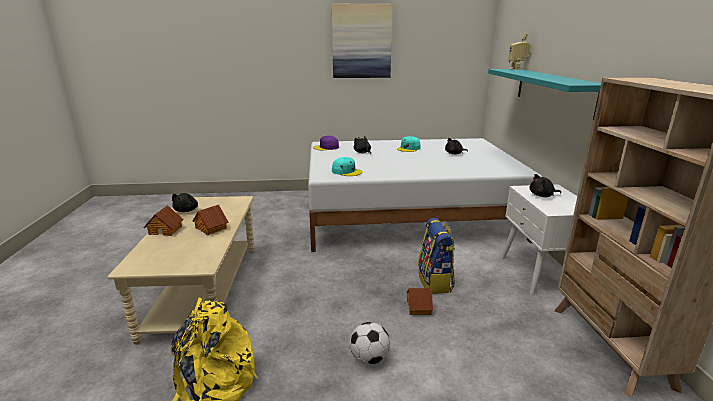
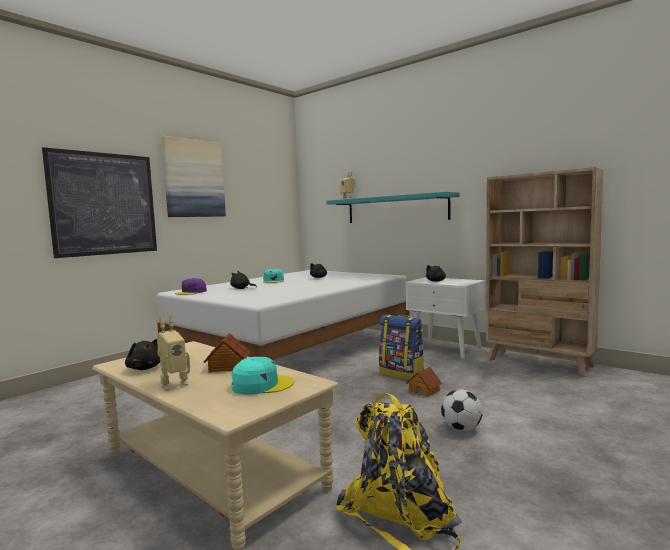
camera: 45 degrees left, 15 degrees down
toy house [143,205,184,236] -> toy robot [157,315,190,391]
turquoise cap [332,157,363,176] -> turquoise cap moved to [231,357,294,395]
none -> picture [42,147,157,258]

